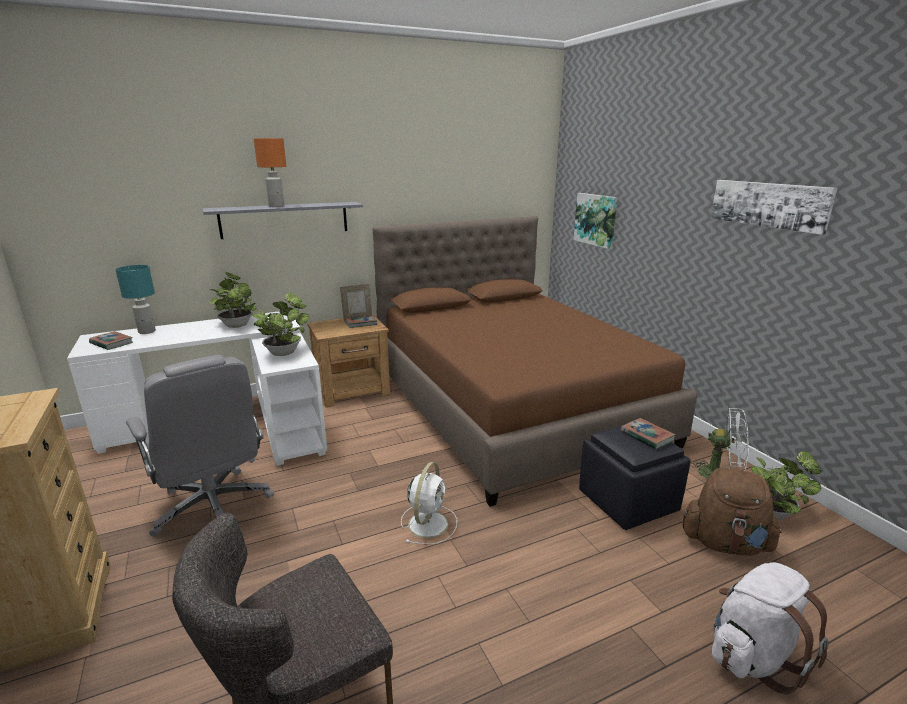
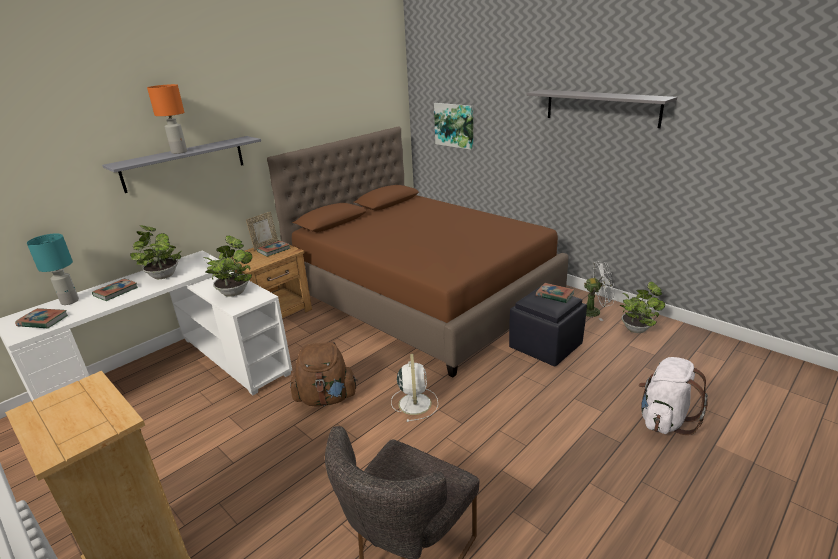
camera: 20 degrees left, 5 degrees up
grey office chair [126,355,274,537] -> none
brown backpack [683,468,782,556] -> brown backpack moved to [290,342,357,407]
picture [710,180,838,235] -> grey shelf [526,90,677,128]
none -> book [92,279,138,301]

